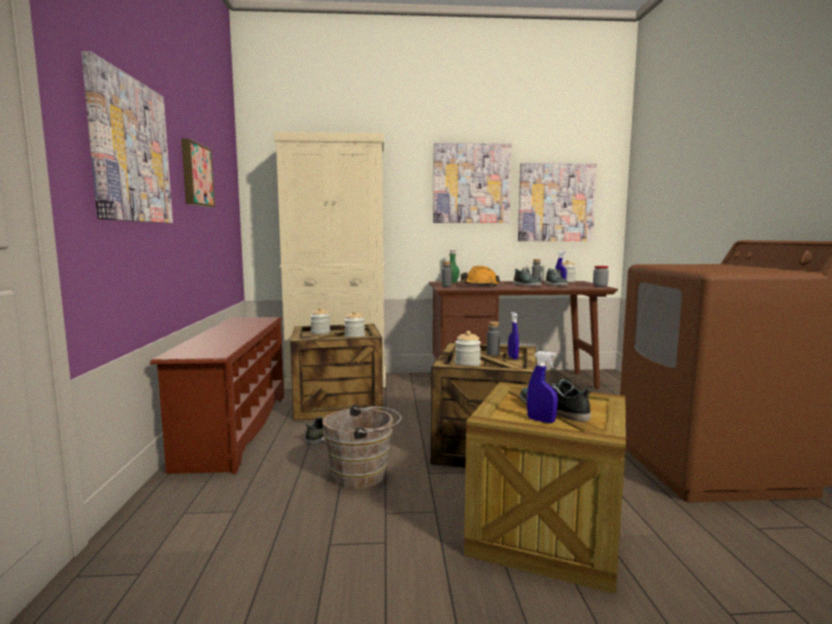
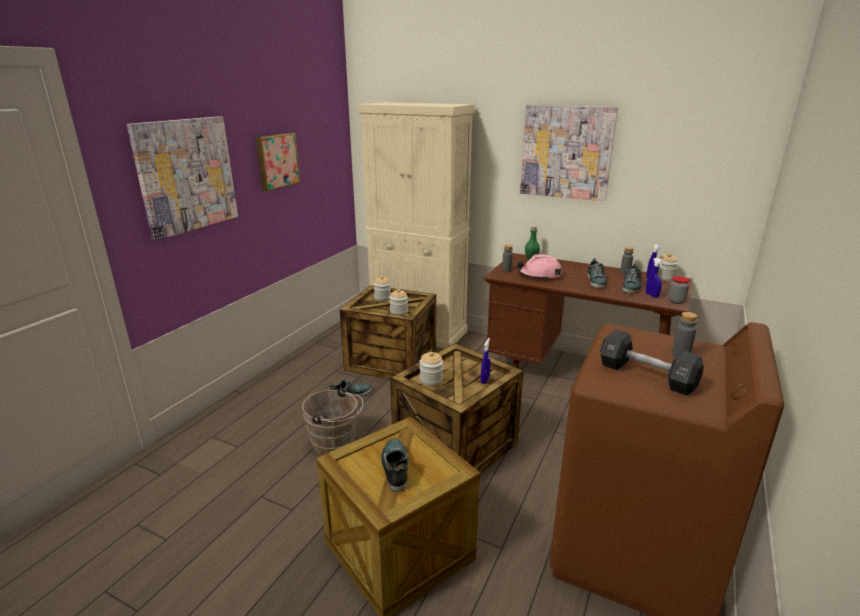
camera: 30 degrees right, 15 degrees up
brown shoe rack [150,317,284,474] -> none
orange hard hat [460,266,500,286] -> pink hard hat [517,254,562,280]
grey bottle [487,321,500,356] -> grey bottle moved to [672,312,697,357]
picture [518,163,597,241] -> none
blue spray bottle [527,351,558,423] -> blue spray bottle moved to [646,258,664,298]
none -> black dumbbell [600,330,704,396]

